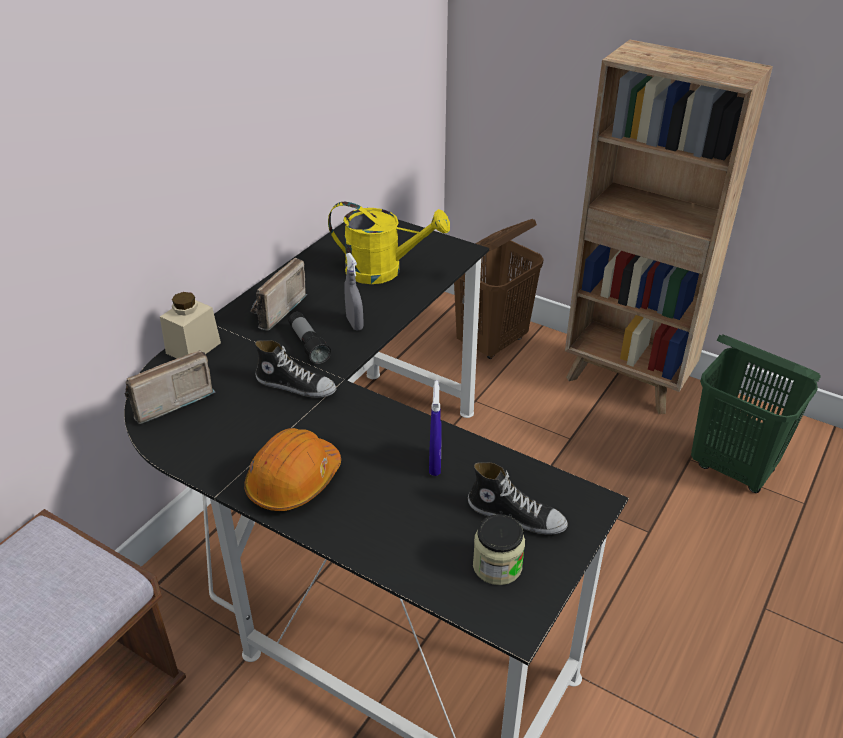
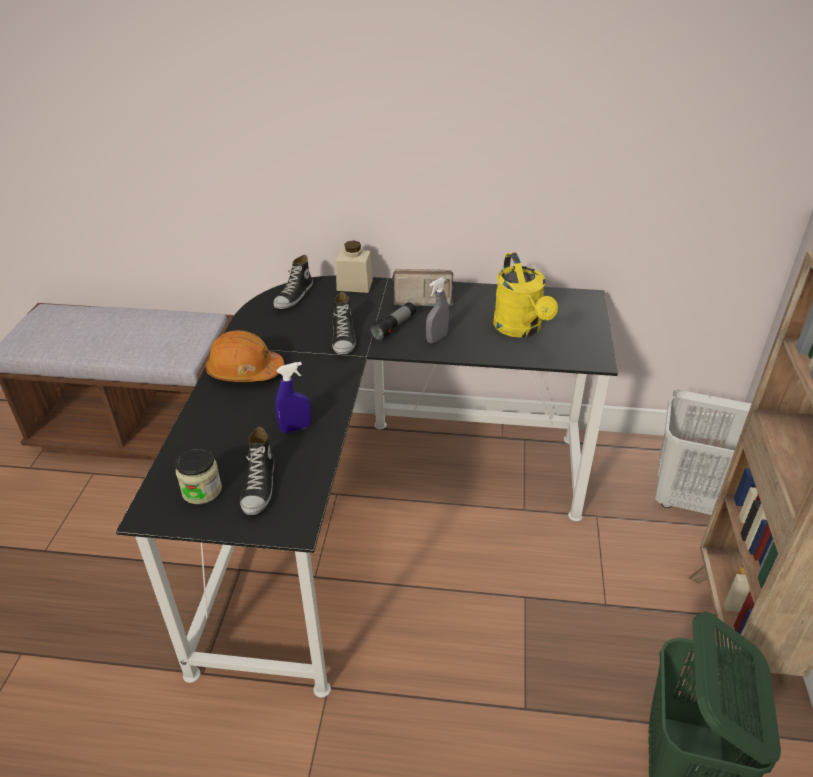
camera: 65 degrees right, 0 degrees up
radio [124,350,215,424] -> shoe [274,255,313,309]
brown laundry basket [454,219,544,359] -> white laundry basket [655,389,752,515]

